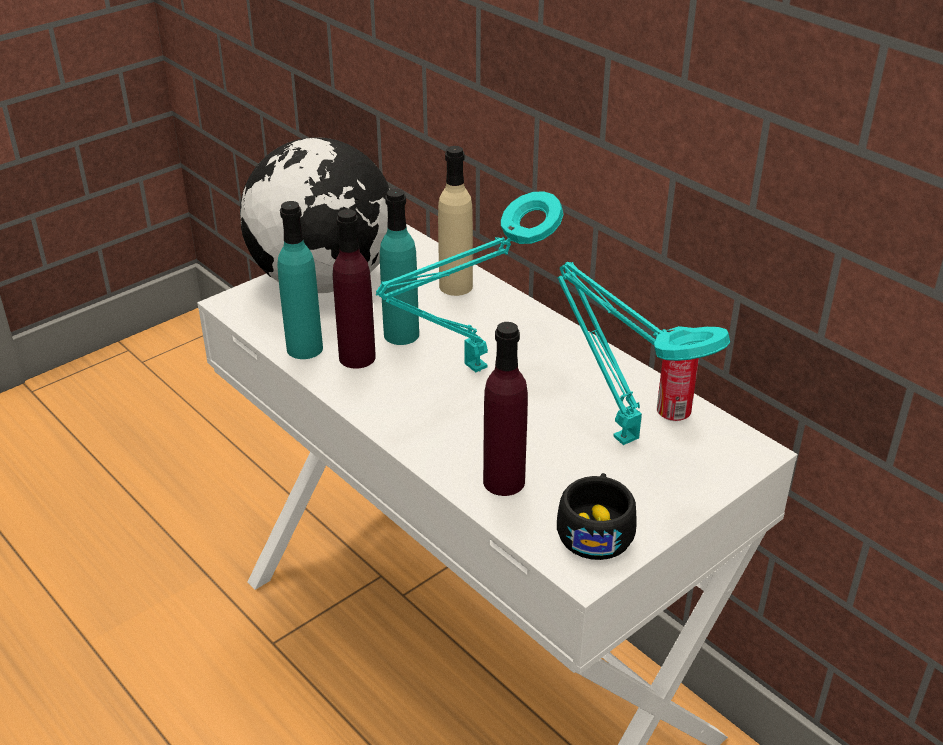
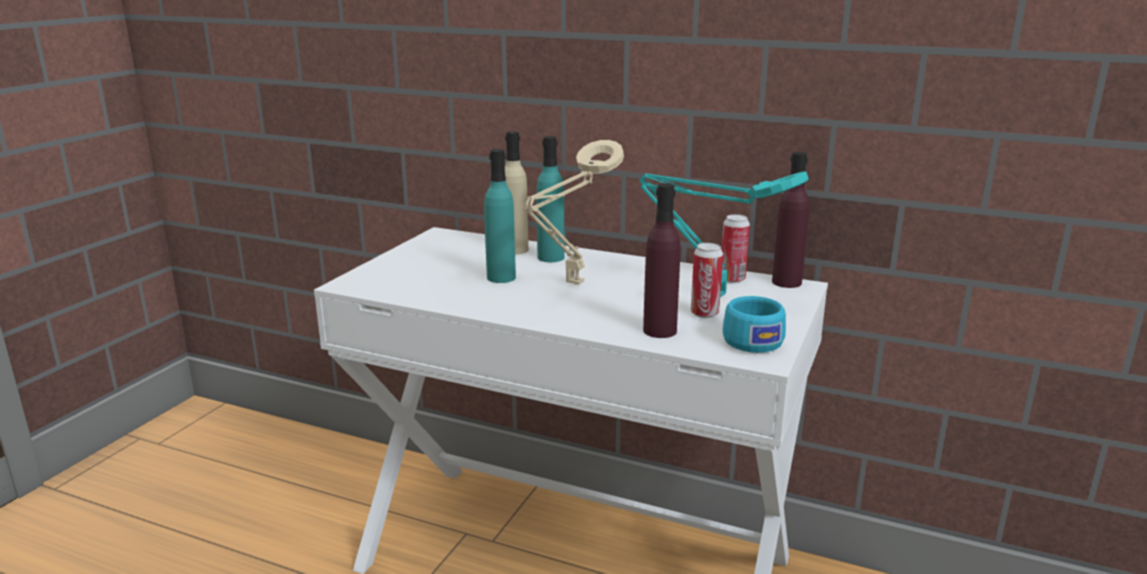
camera: 25 degrees left, 15 degrees down
globe [240,137,390,293] -> none
turquoise bottle [277,201,323,359] -> turquoise bottle moved to [537,136,565,262]
purple bottle [333,209,376,369] -> purple bottle moved to [772,152,810,288]
turquoise table lamp [376,191,564,372] -> beige table lamp [522,140,624,285]
black cup [557,473,636,560] -> turquoise cup [723,296,786,353]
none -> can [691,243,723,318]

